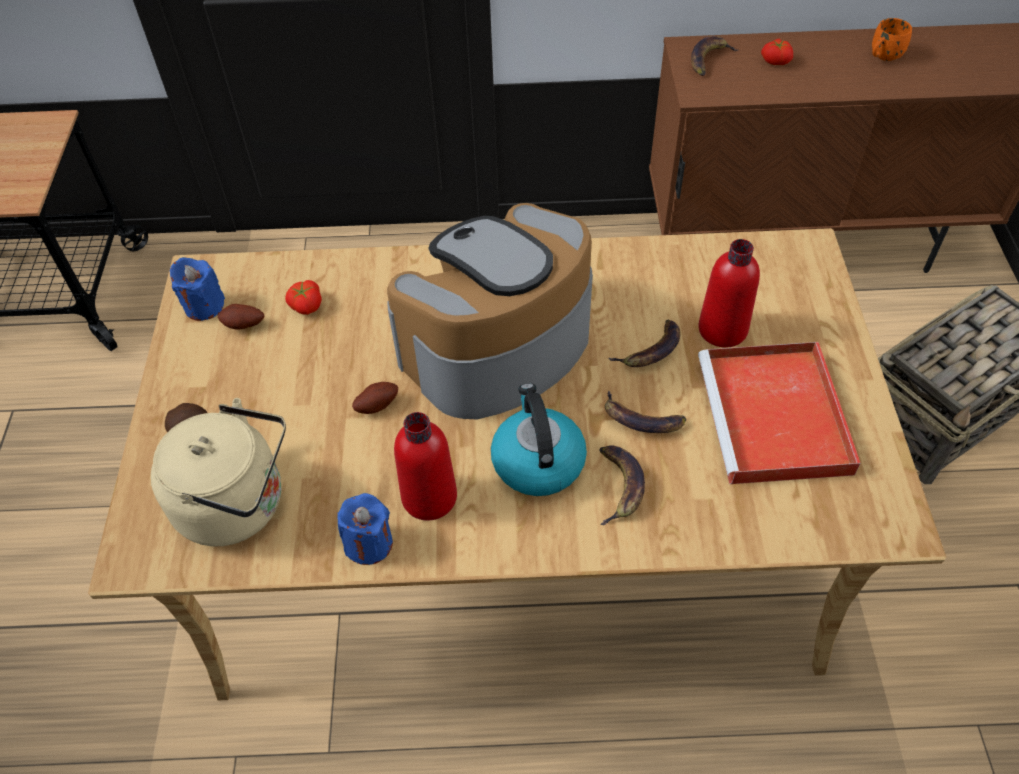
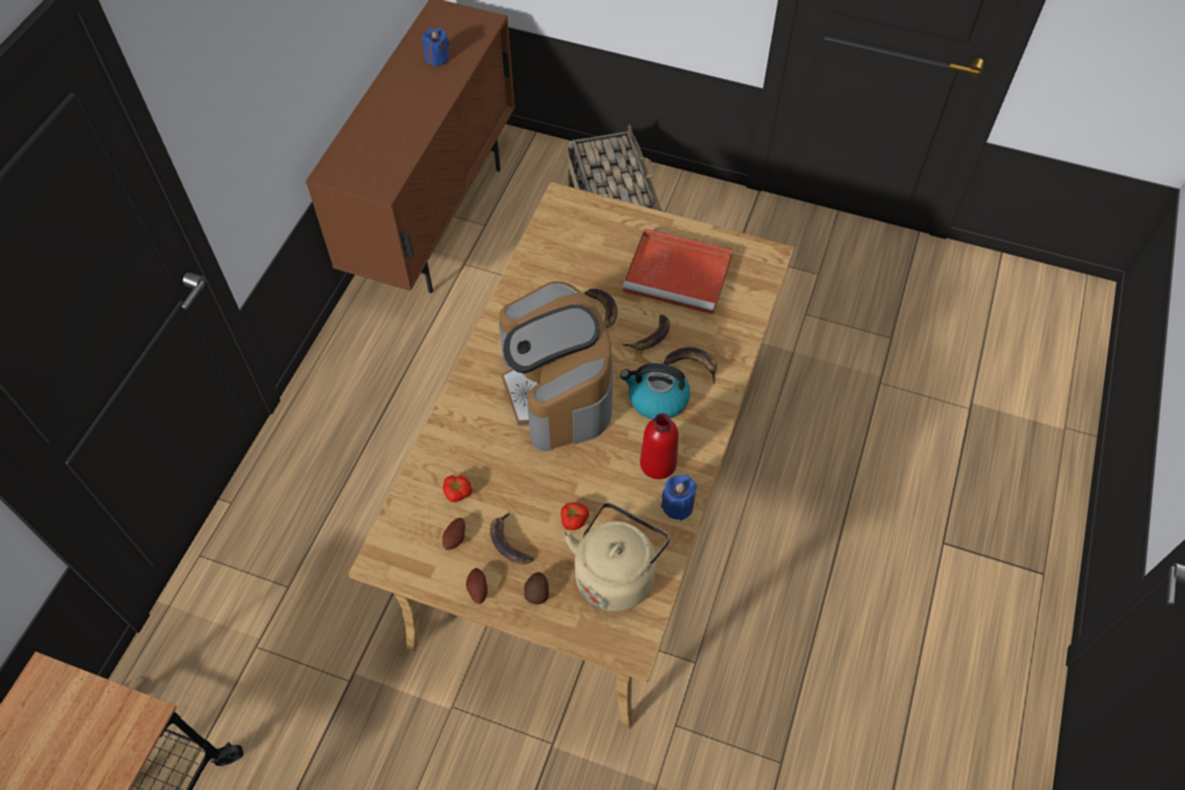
camera: 70 degrees left, 5 degrees up
blue candle [170,257,225,321] -> blue candle moved to [422,28,449,66]
potato [352,382,398,414] -> potato moved to [466,568,488,604]
banana [691,36,738,76] -> banana moved to [490,512,534,564]
red bottle [698,239,760,348] -> none
tomato [761,39,793,65] -> tomato moved to [561,502,589,530]
orange mug [872,18,912,61] -> none

